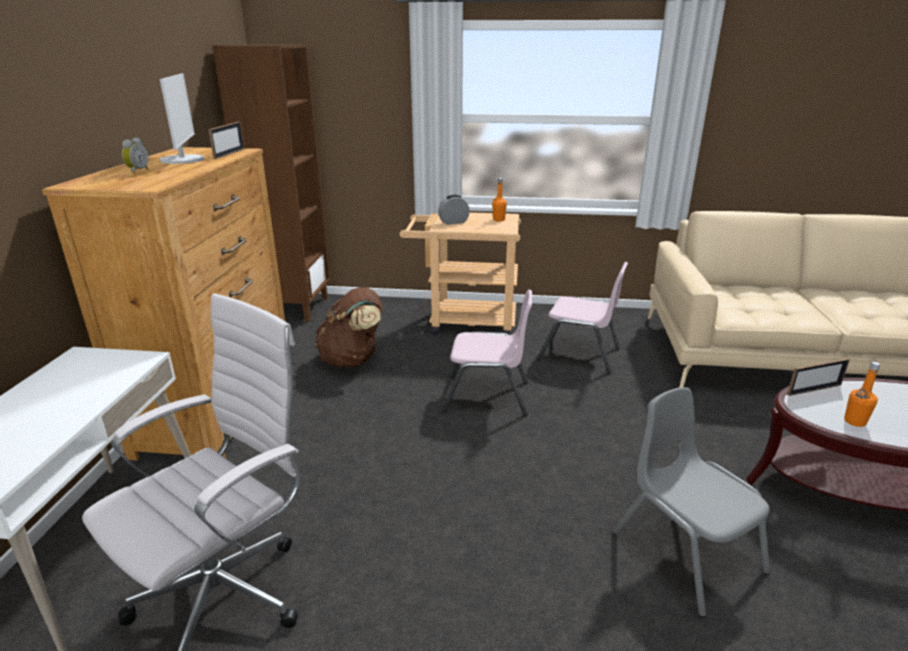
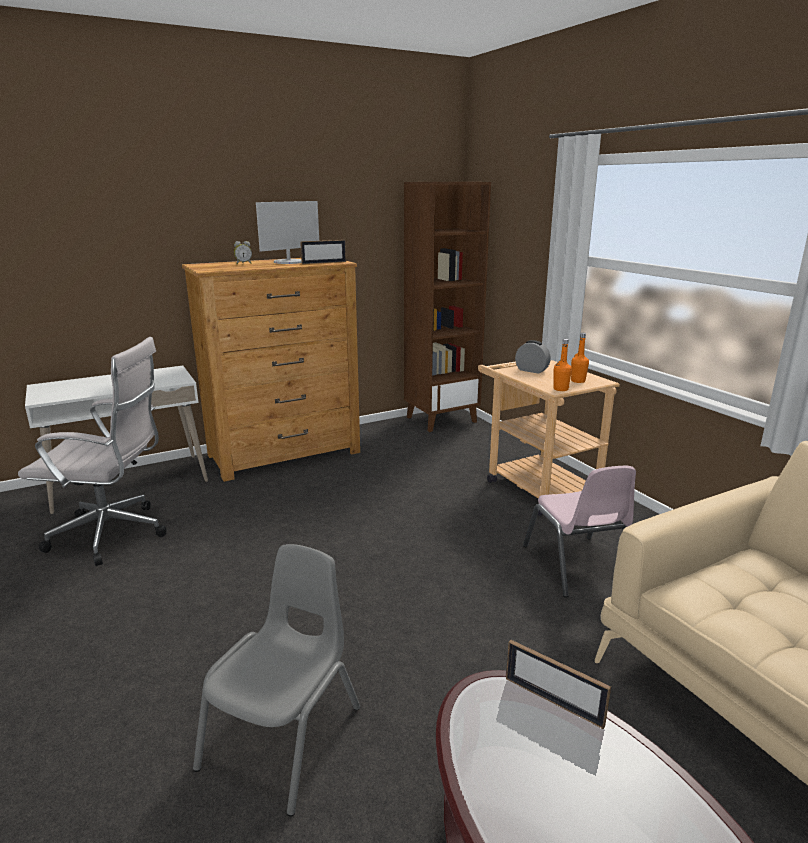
camera: 55 degrees right, 5 degrees down
brown backpack [316,287,383,367] -> none
pink chair [442,290,532,416] -> none
orange bottle [844,362,880,427] -> orange bottle moved to [554,339,572,391]

